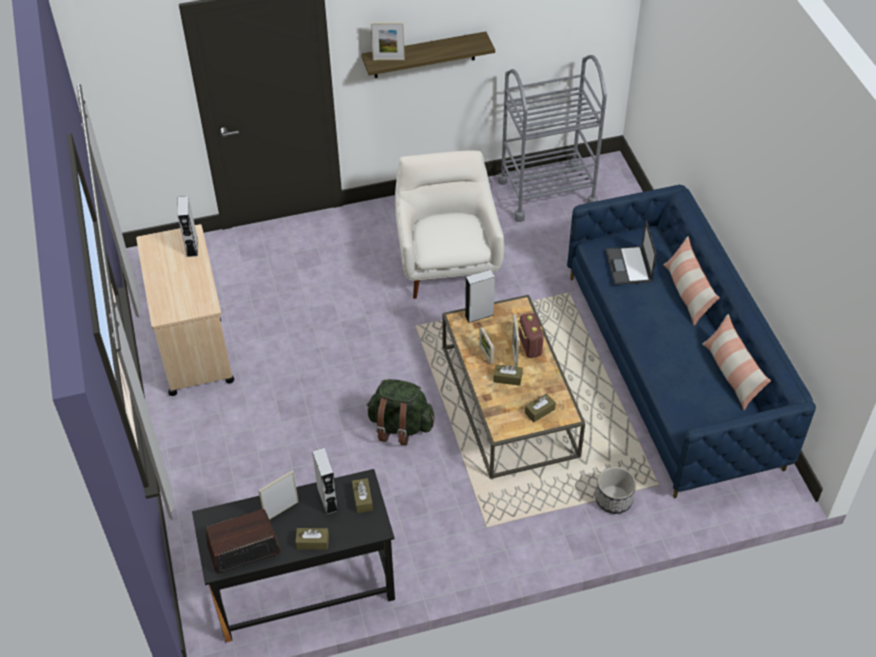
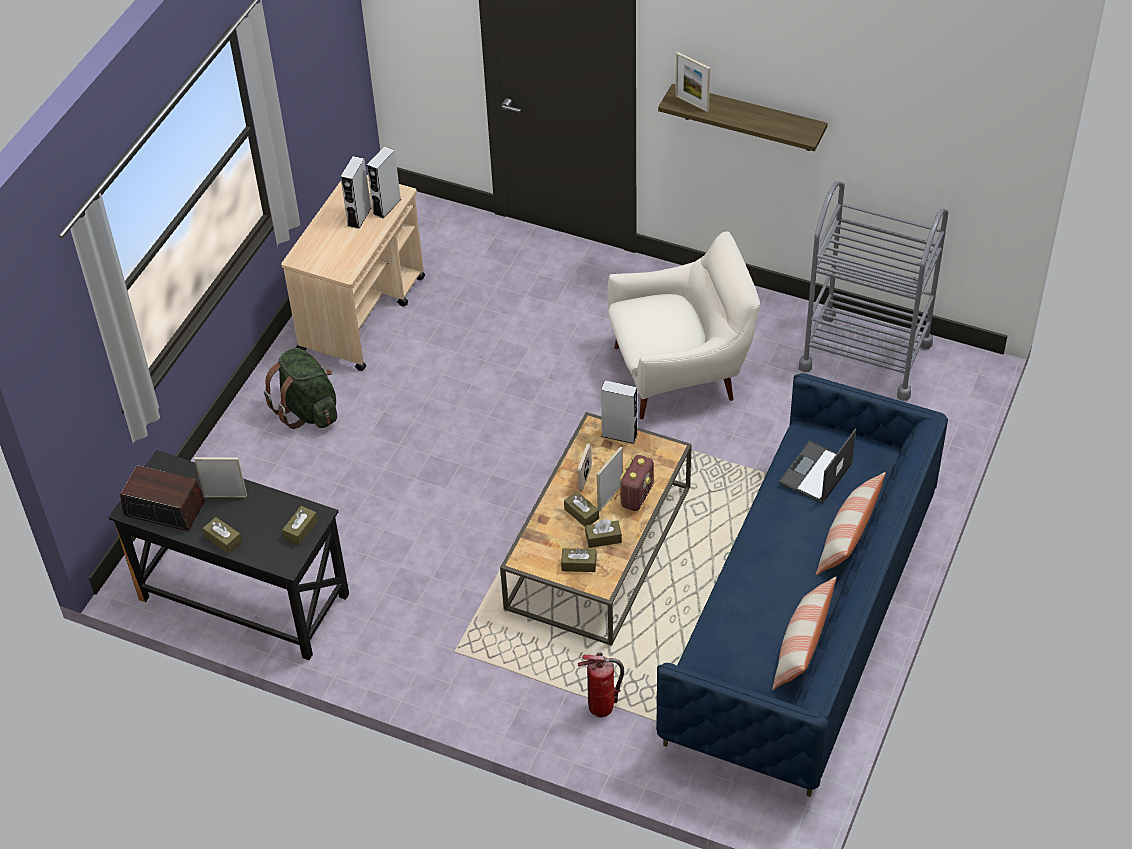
camera: 40 degrees right, 0 degrees up
grey speaker [312,448,339,515] -> grey speaker moved to [340,156,371,229]
green backpack [366,379,434,445] -> green backpack moved to [264,348,337,429]
white armchair [395,151,504,299] -> white armchair turned 45 degrees clockwise [607,231,760,419]
planter [595,467,636,514] -> fire extinguisher [578,652,624,718]
none -> brown tissue box [585,519,622,548]

